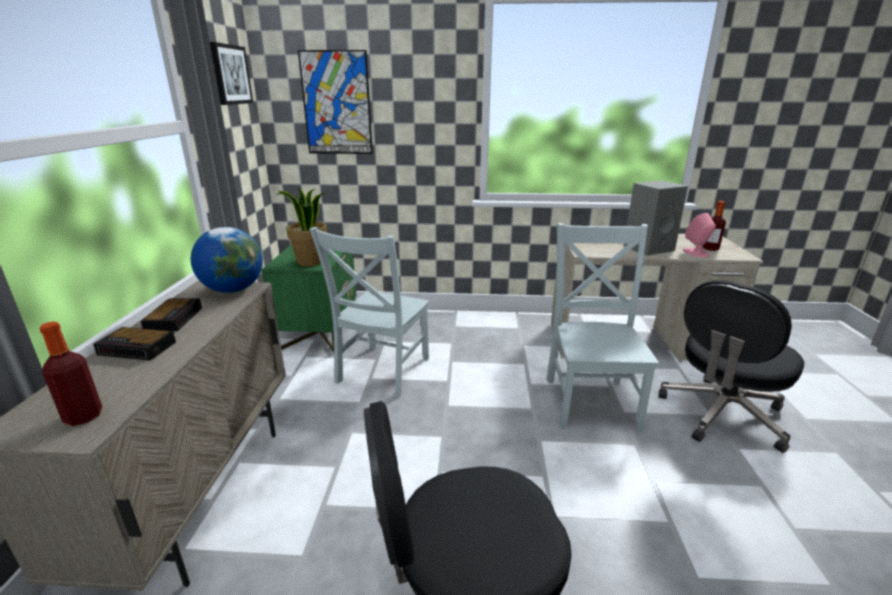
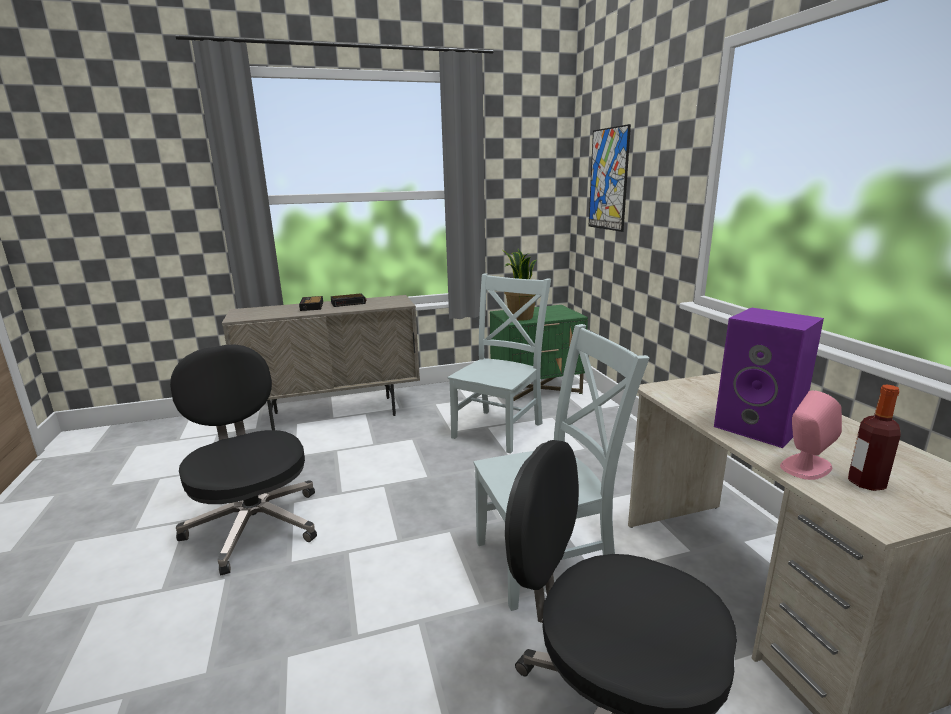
camera: 70 degrees right, 5 degrees down
bottle [40,322,102,426] -> none
globe [191,227,263,293] -> none
picture [210,42,253,105] -> none
grey chair [309,227,429,397] -> grey chair turned 120 degrees clockwise [448,274,551,454]
grey speaker [624,180,688,256] -> purple speaker [714,307,824,448]

